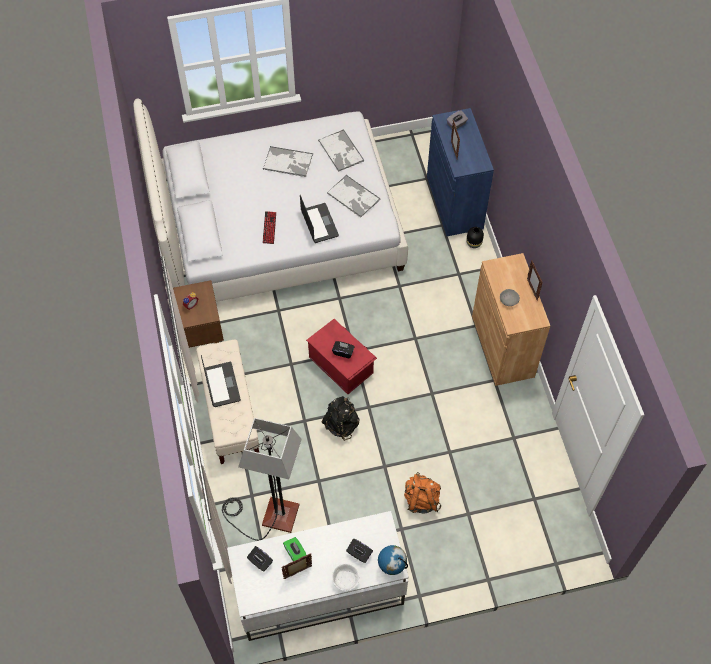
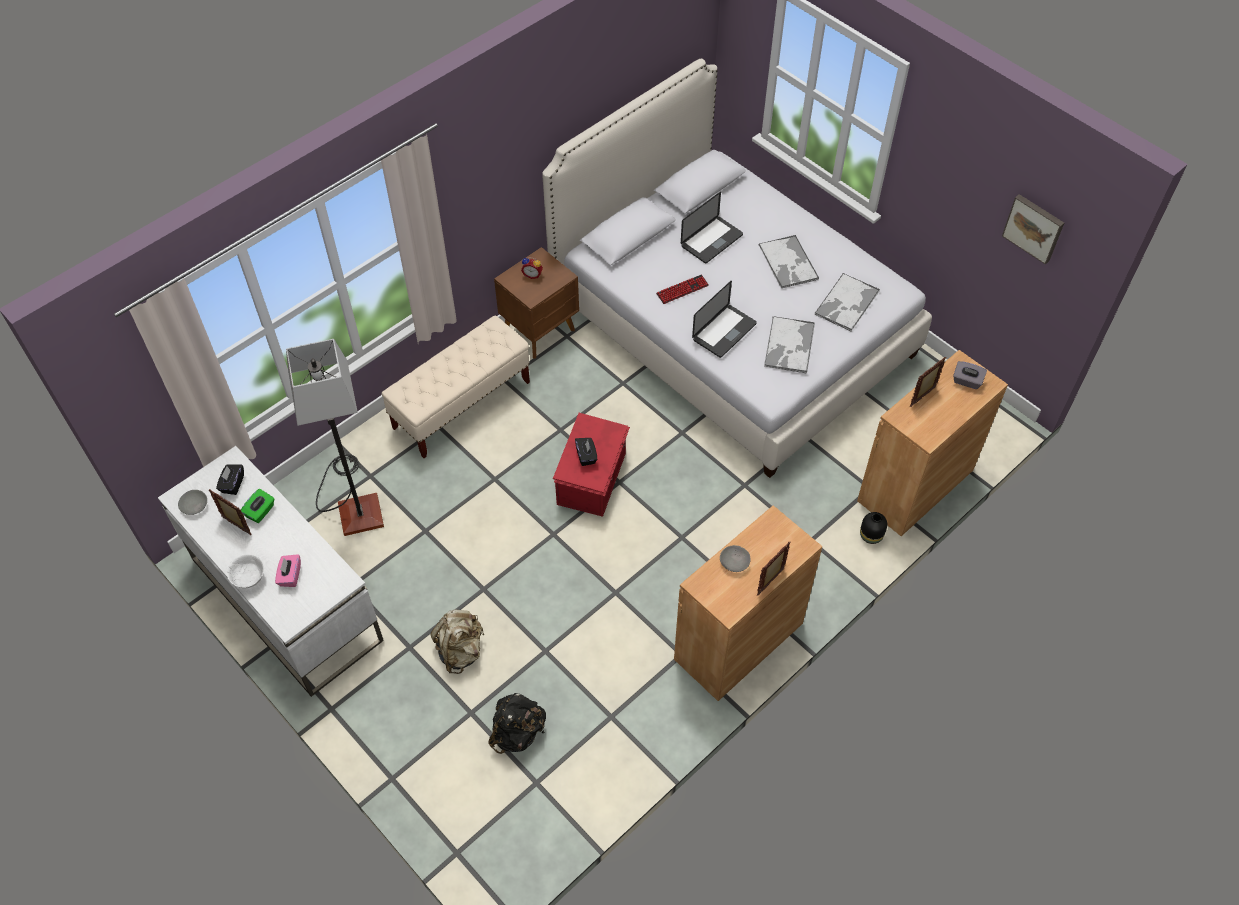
camera: 60 degrees right, 5 degrees down
laptop [201,355,241,407] -> laptop moved to [681,192,743,263]
black backpack [322,396,359,441] -> black backpack moved to [488,693,546,754]
black tissue box [346,539,373,563] -> pink tissue box [275,554,301,587]
globe [378,545,408,575] -> none
orange backpack [404,472,441,513] -> beige backpack [430,610,485,674]
blue cabinet [427,108,494,236] -> brown cabinet [857,350,1008,536]
none -> grey bowl [178,490,207,515]
none -> picture [1002,194,1064,264]

